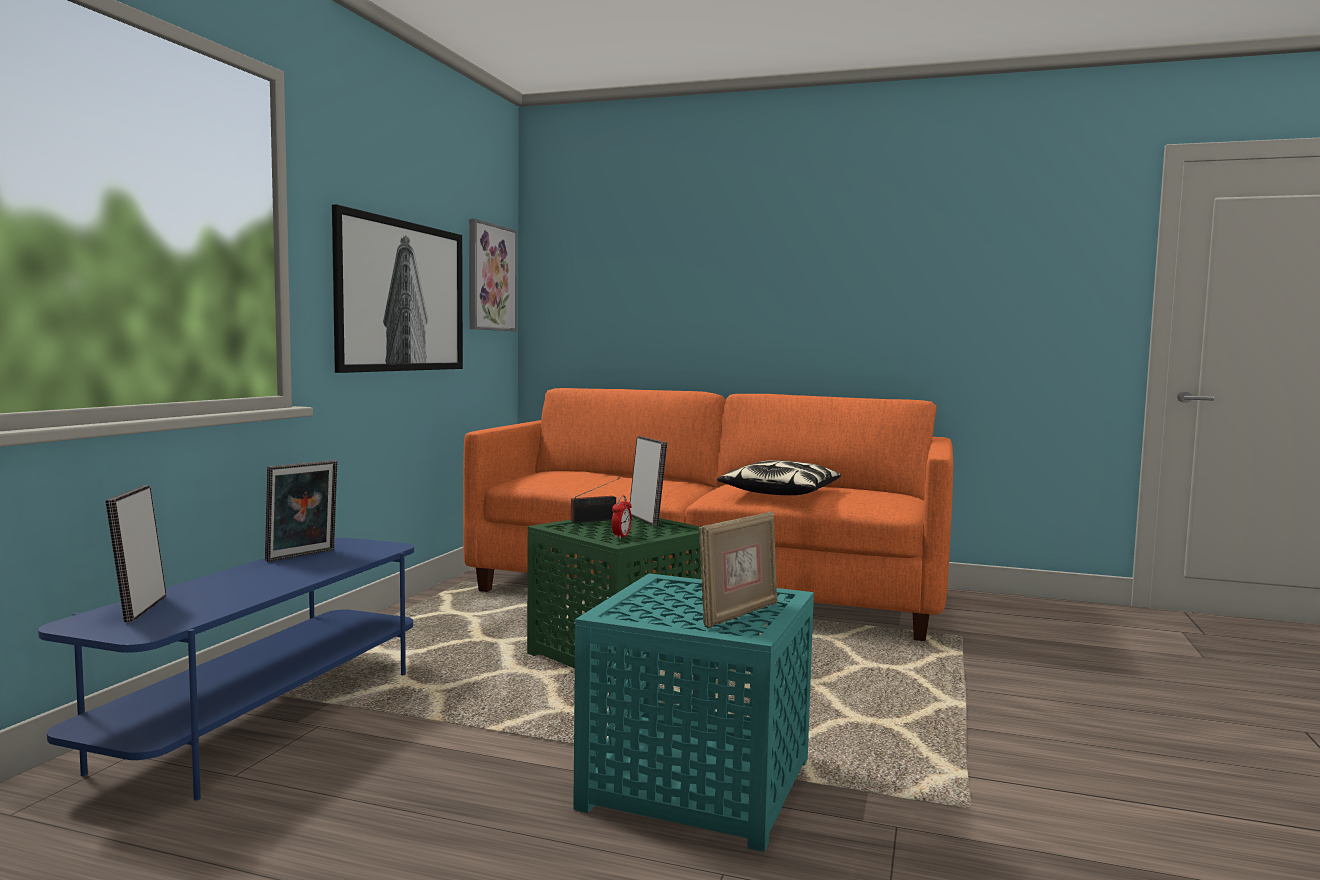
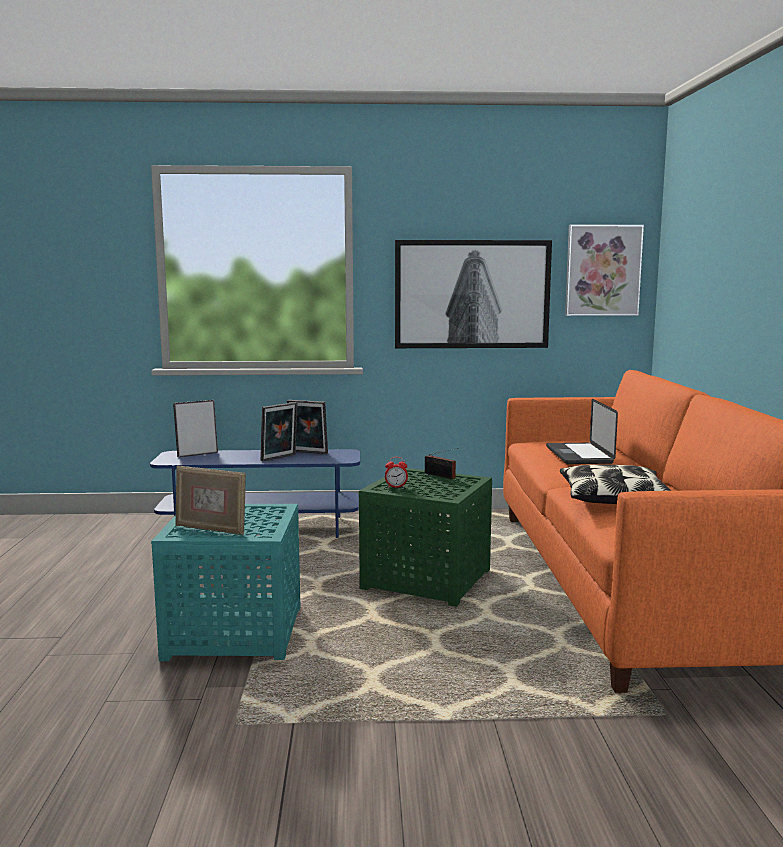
camera: 70 degrees right, 5 degrees up
picture frame [630,436,667,526] -> picture frame moved to [260,402,298,461]
none -> laptop [546,399,618,464]

